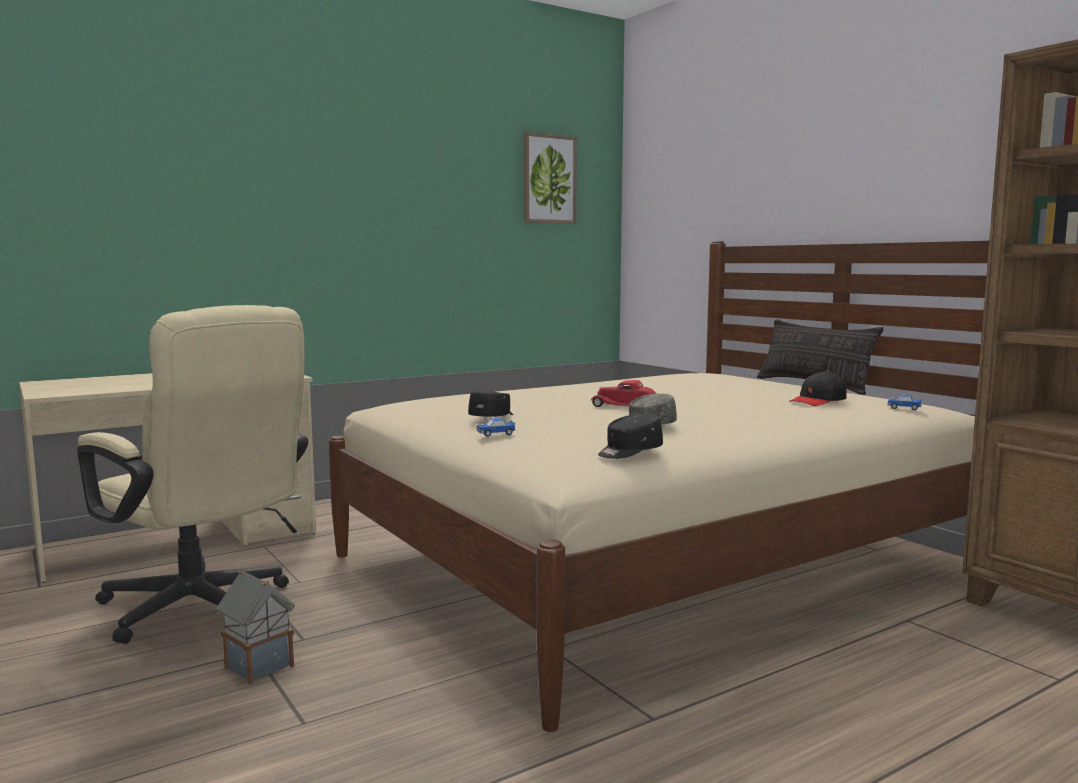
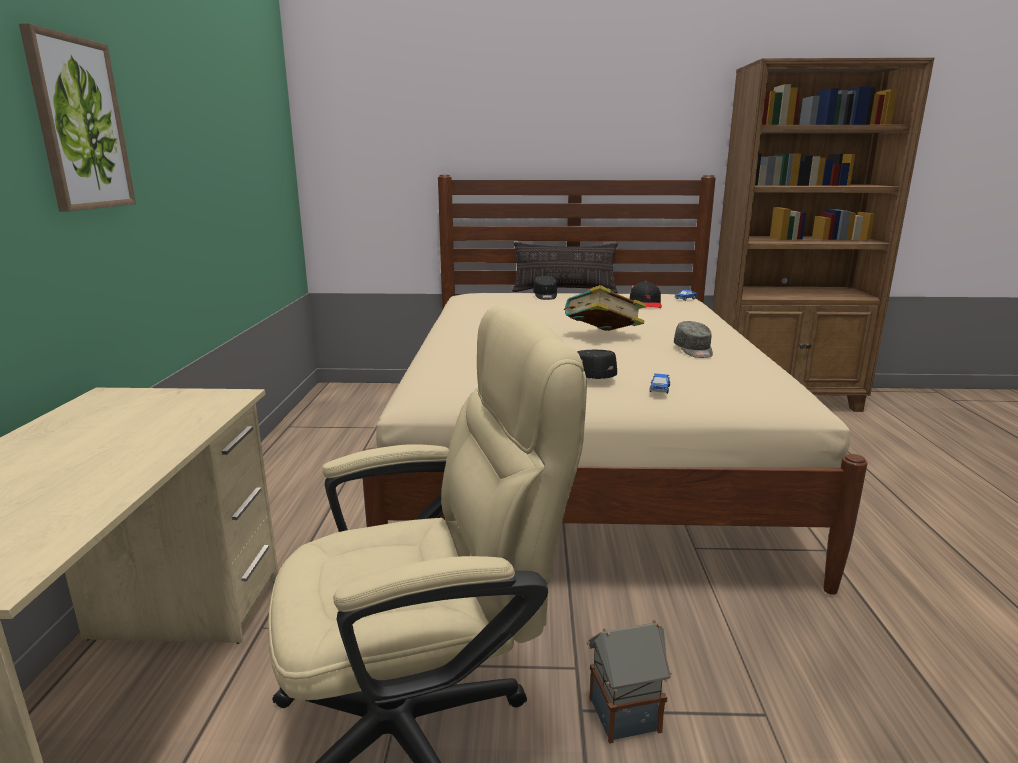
camera: 55 degrees left, 10 degrees up
picture [524,132,577,224] -> picture moved to [19,23,136,211]
red toy car [591,380,657,407] -> book [564,285,646,331]
black cap [598,414,663,459] -> black cap moved to [533,276,557,300]

